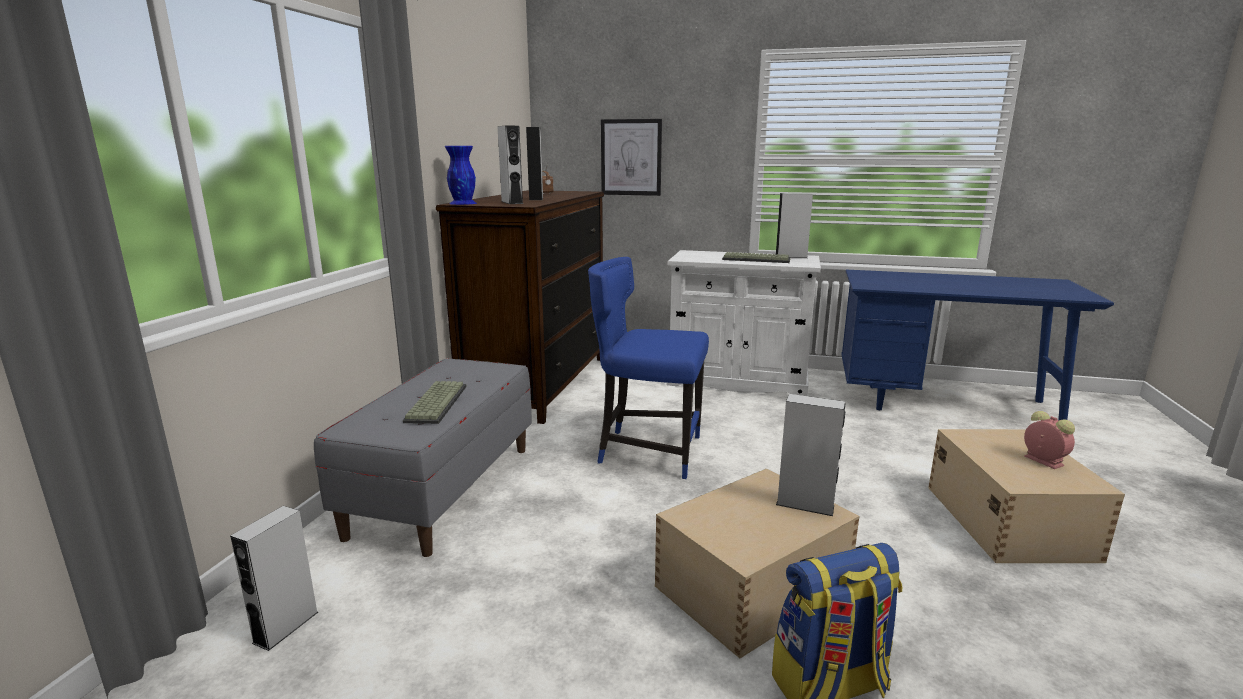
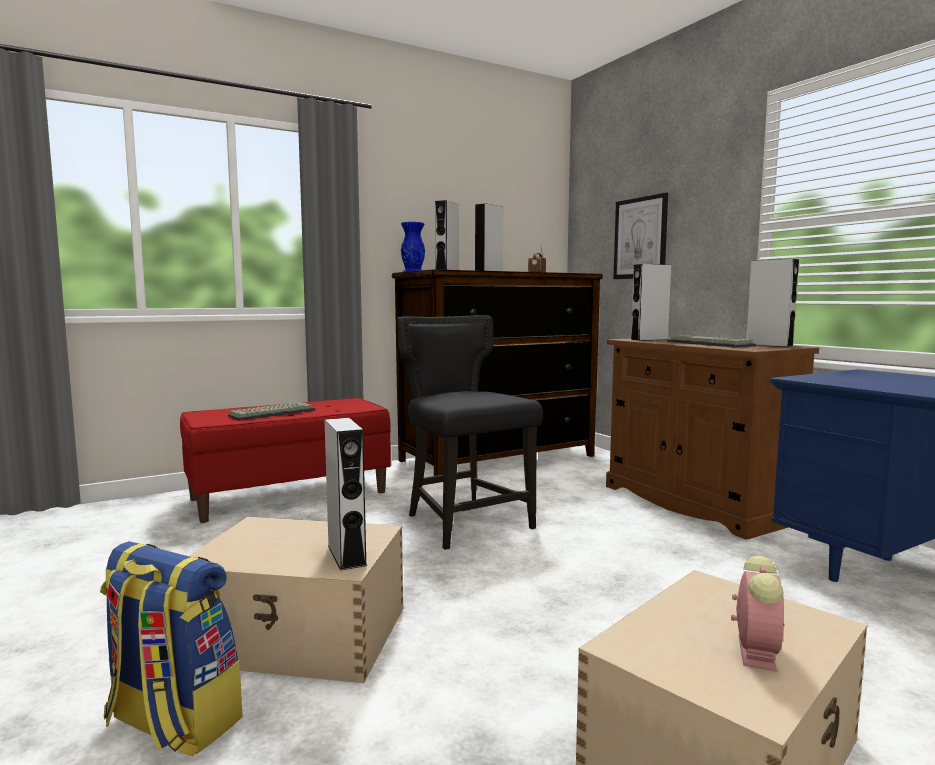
camera: 45 degrees right, 10 degrees down
grey speaker [230,506,318,651] -> grey speaker moved to [631,264,671,341]
grey bench [314,358,532,557] -> red bench [180,398,391,523]
blue chair [588,257,709,479] -> black chair [397,315,543,550]
white cabinet [666,250,821,396] -> brown cabinet [606,337,819,540]

